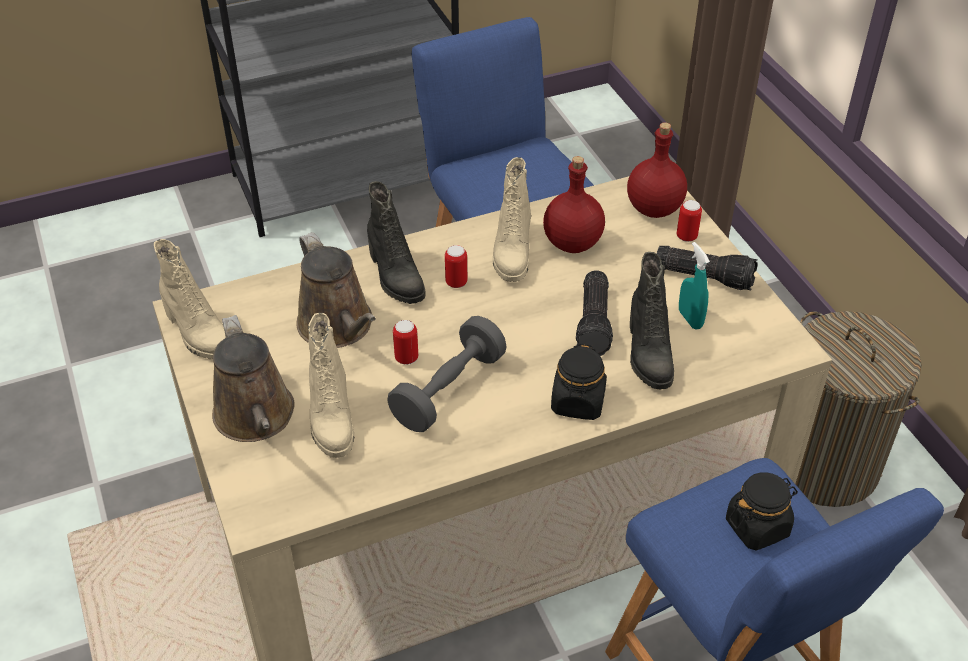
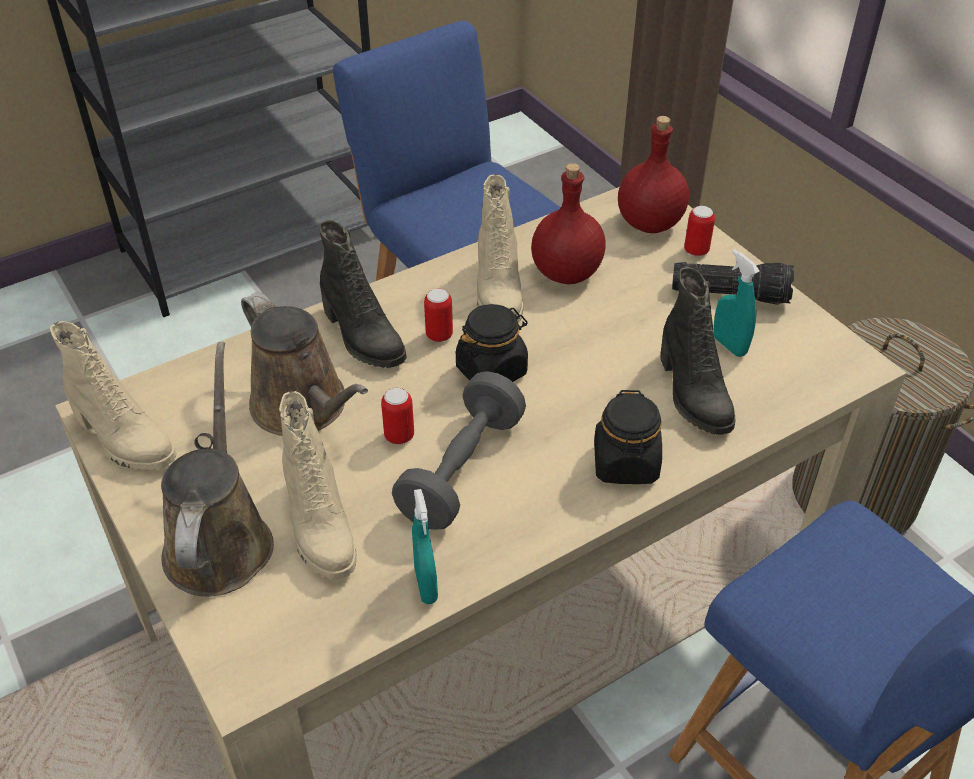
camera: 10 degrees left, 0 degrees up
brown watering can [212,315,295,442] -> brown watering can turned 150 degrees counterclockwise [161,342,274,597]
flashlight [576,270,613,356] -> none
black jar [726,472,798,551] -> black jar moved to [456,304,528,382]
none -> turquoise spray bottle [412,489,438,604]

